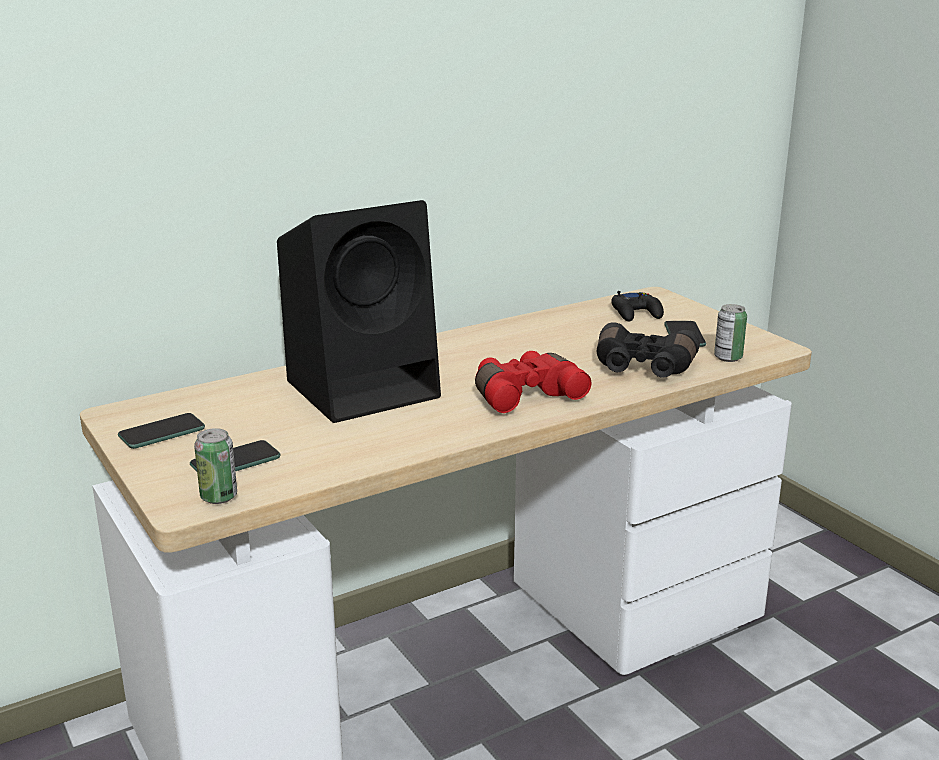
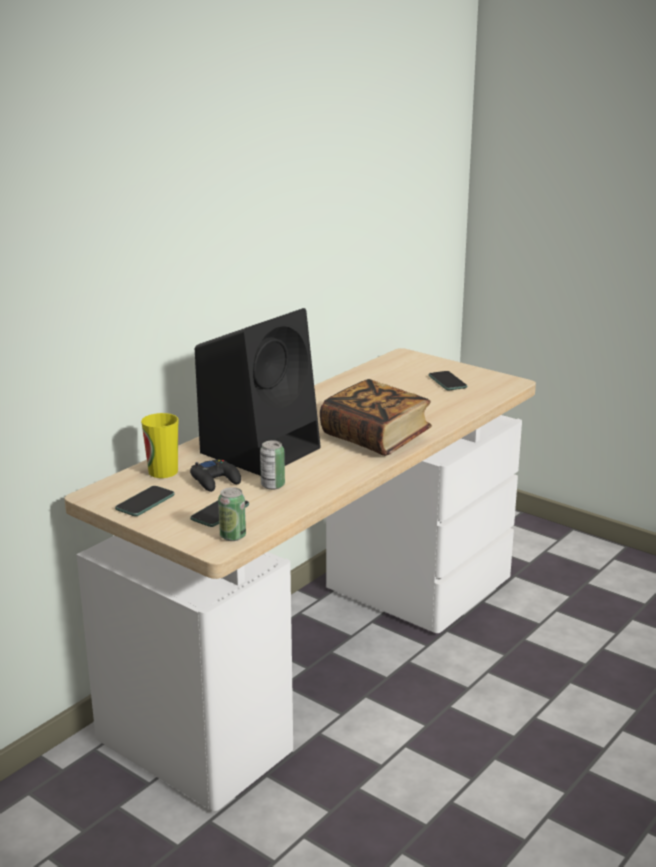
camera: 20 degrees left, 0 degrees up
red binoculars [475,351,591,413] -> book [320,379,432,456]
black binoculars [597,322,700,378] -> none
black game controller [611,291,664,321] -> black game controller moved to [190,459,241,492]
can [714,304,747,362] -> can moved to [260,440,285,490]
none -> cup [141,413,179,478]

